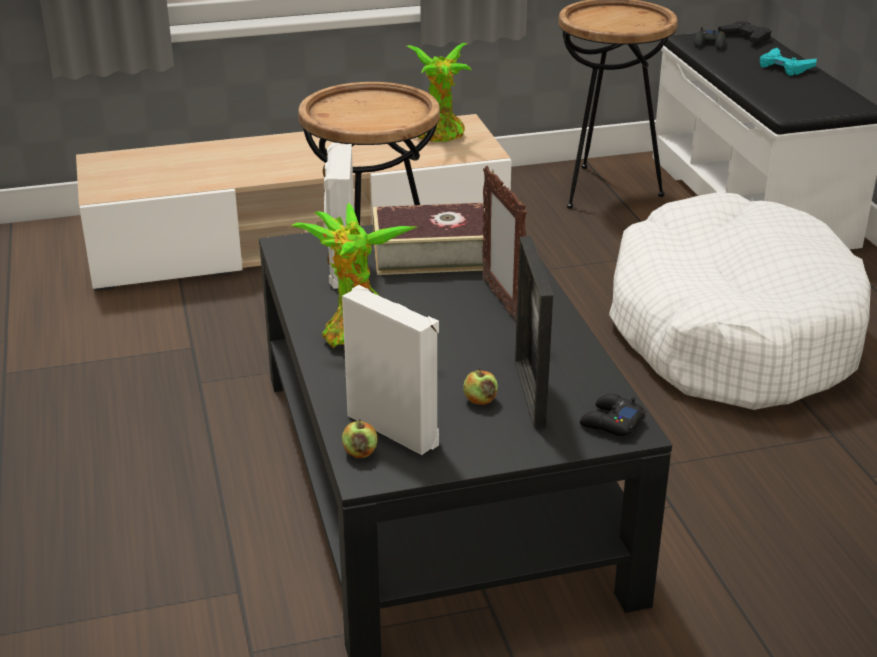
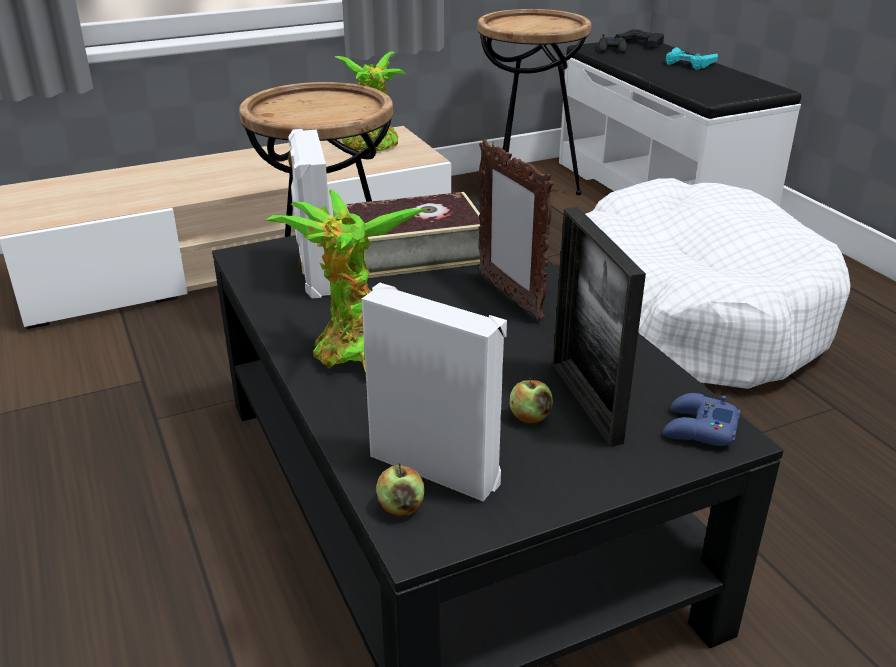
camera: 10 degrees left, 0 degrees up
black game controller [580,394,646,436] -> blue game controller [663,393,740,446]

